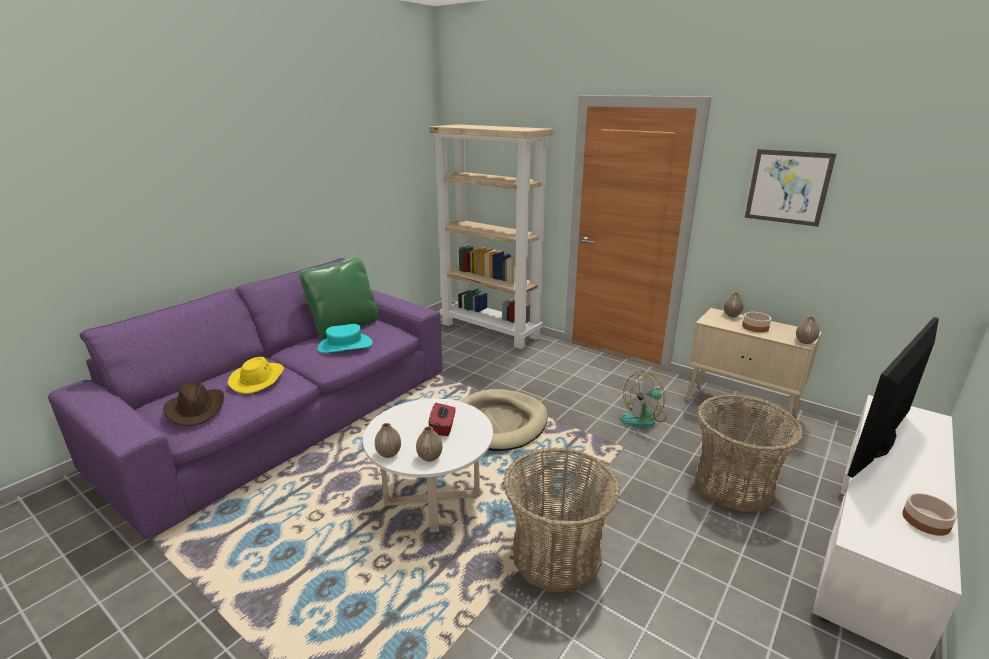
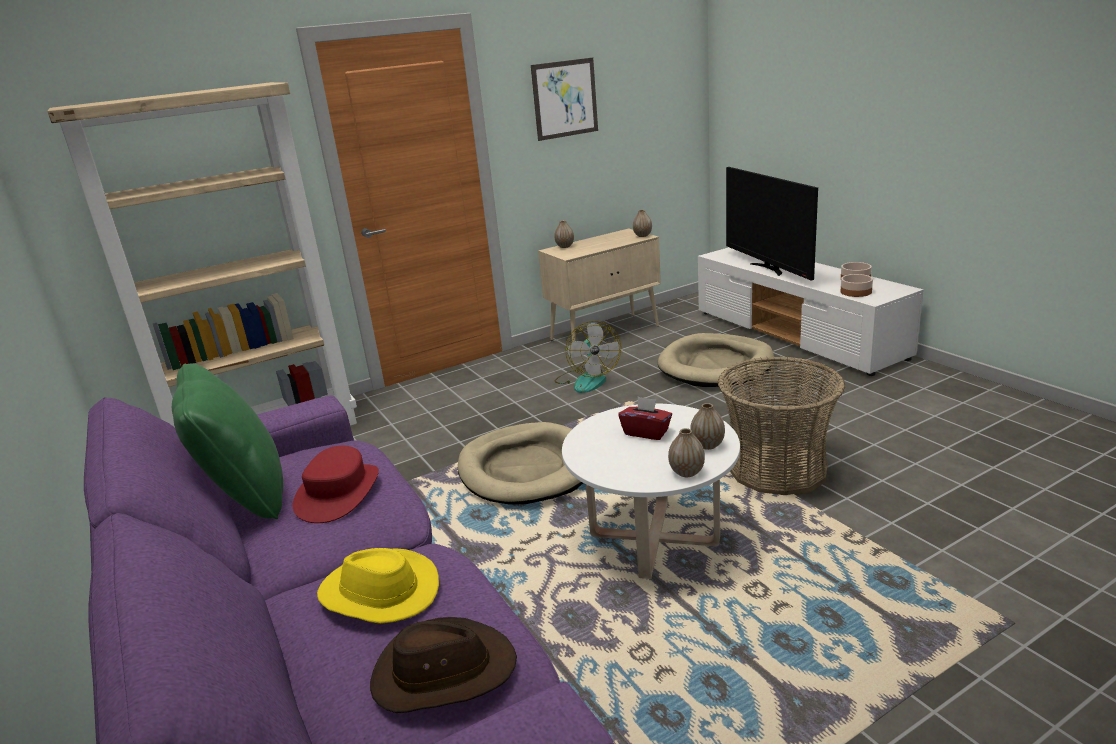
camera: 65 degrees left, 0 degrees up
turquoise hat [317,324,373,353] -> red hat [293,446,379,523]
basket [695,394,804,512] -> beige dog bed [658,333,774,387]
bowl [742,312,771,332] -> bowl moved to [841,274,873,297]

